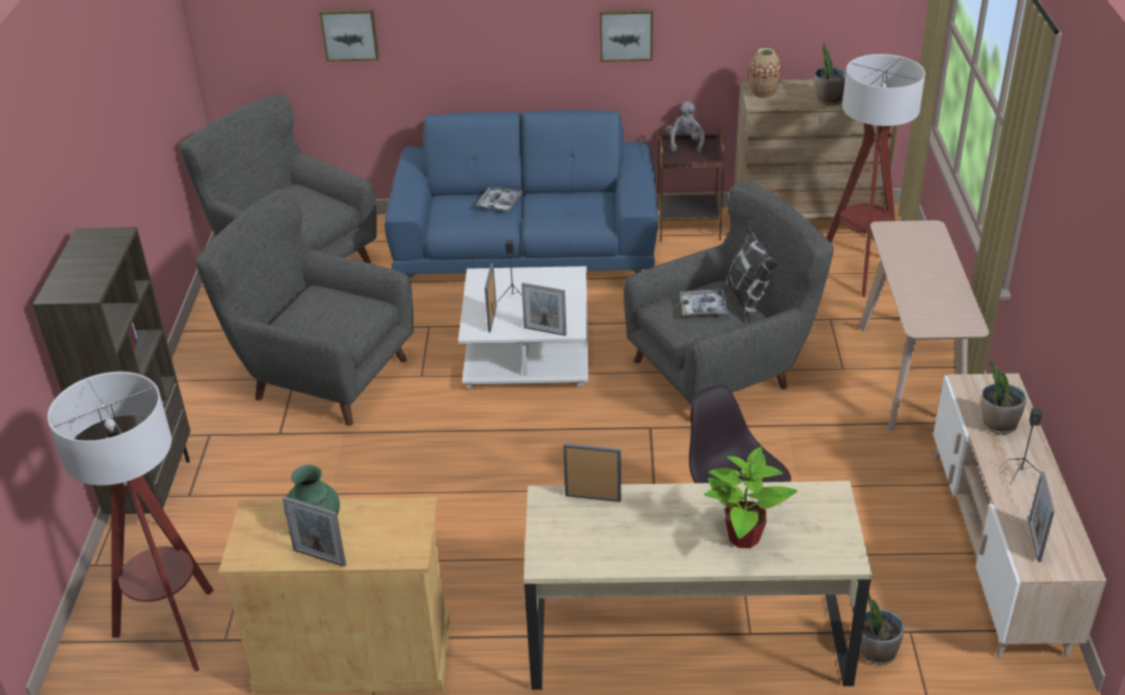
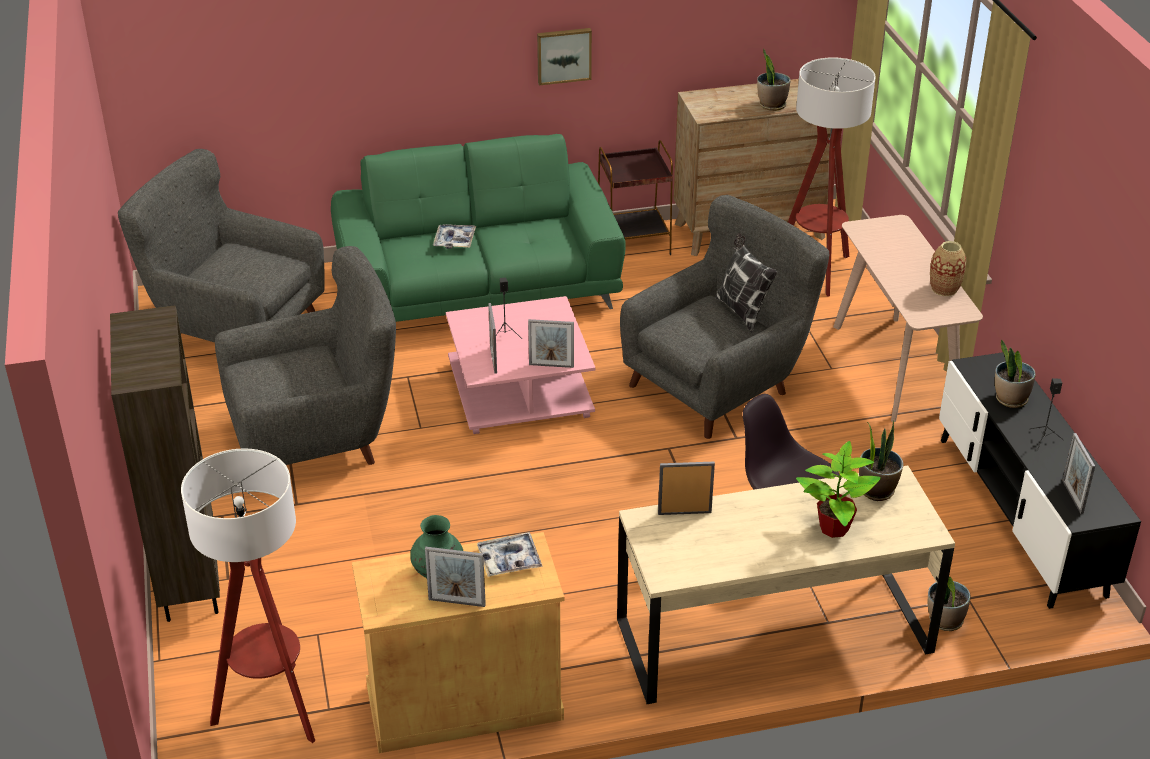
camera: 15 degrees left, 0 degrees up
grey armchair [196,189,413,426] -> grey armchair turned 150 degrees clockwise [215,246,396,465]
picture [319,9,379,62] -> none
blue sofa [384,110,658,282] -> green sofa [331,134,626,322]
white coffee table [458,266,588,389] -> pink coffee table [446,296,596,434]
grey plush toy [666,101,705,153] -> none
tray [680,289,728,315] -> tray moved to [477,532,543,577]
vase [749,48,780,99] -> vase moved to [930,241,966,296]
beige tv stand [933,373,1106,658] -> black tv stand [939,351,1141,609]
none -> potted plant [859,420,903,501]

